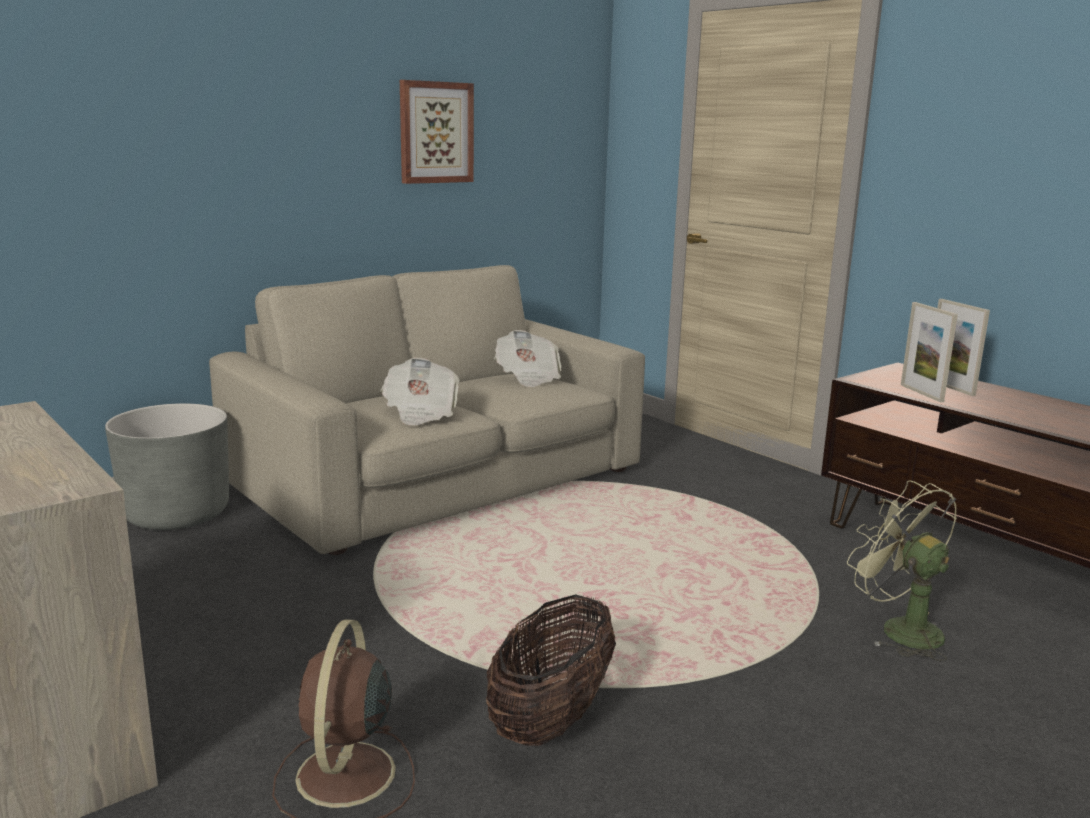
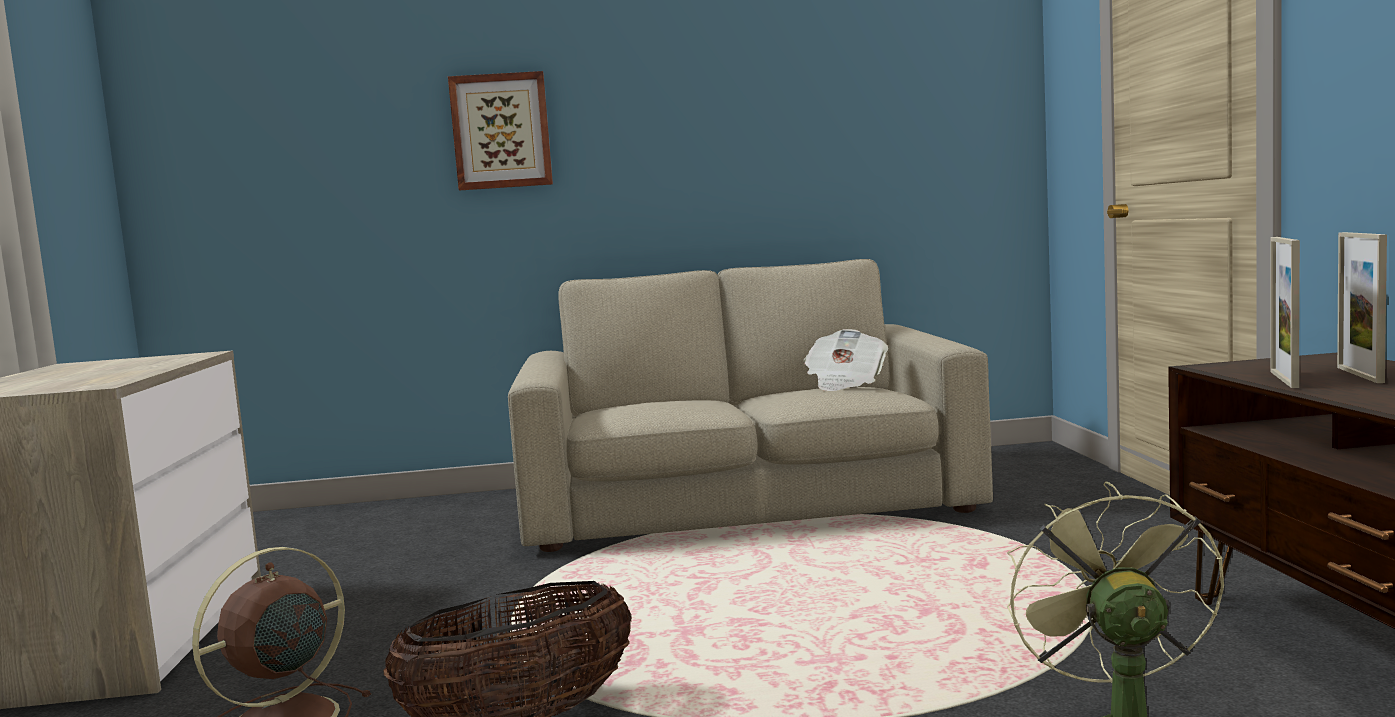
camera: 35 degrees right, 10 degrees down
grey planter [105,403,229,530] -> none
newspaper [381,358,459,425] -> none
picture [400,80,474,184] -> picture moved to [448,71,553,190]

